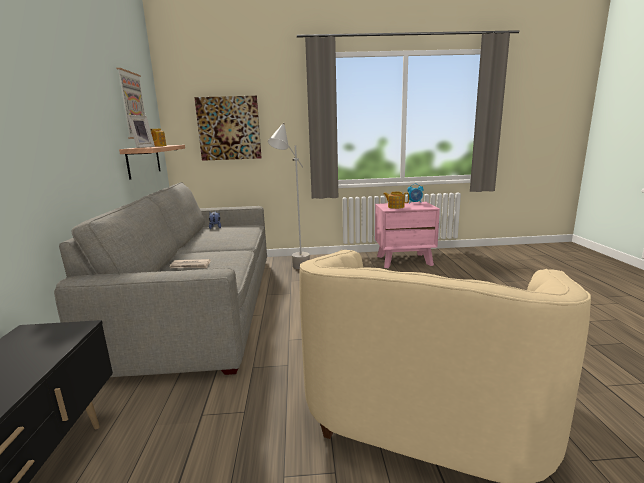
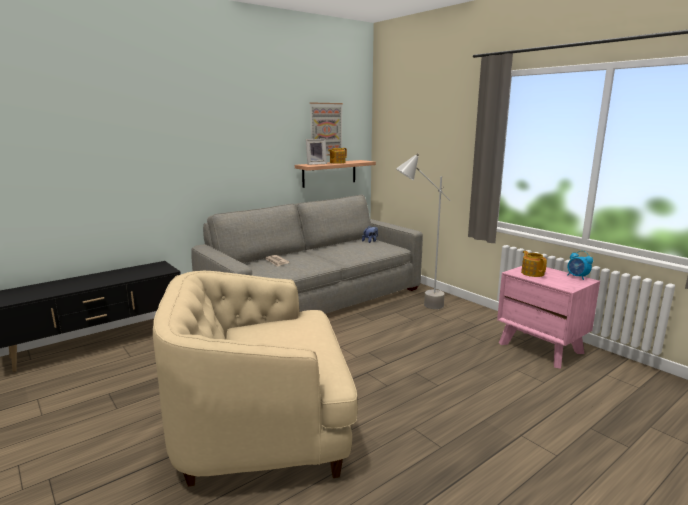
camera: 55 degrees right, 0 degrees up
picture [194,96,262,161] -> none

